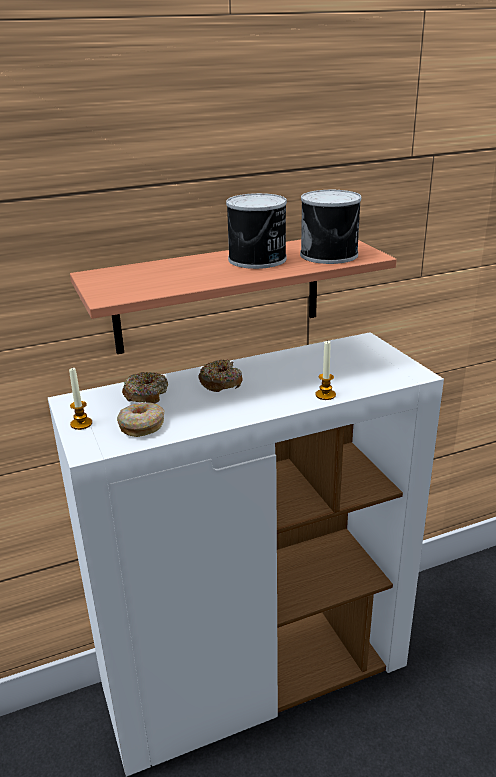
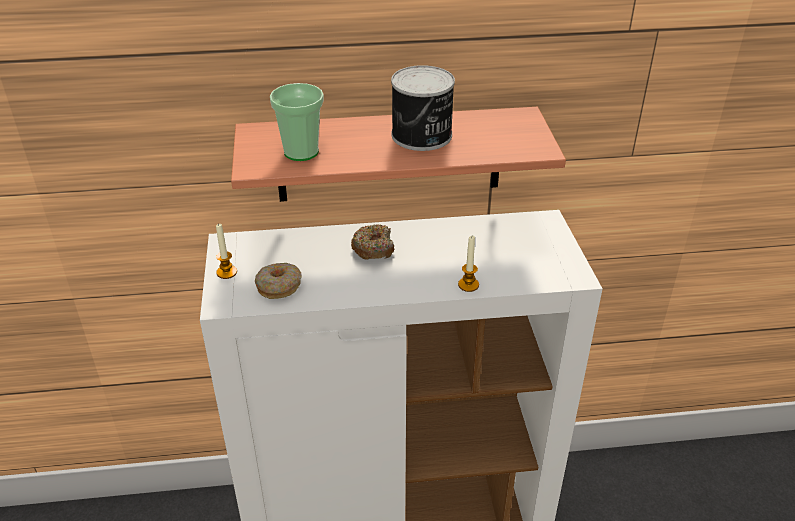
camera: 15 degrees right, 10 degrees up
donut [122,372,168,404] -> none
can [300,190,361,264] -> none
none -> cup [270,83,324,161]

